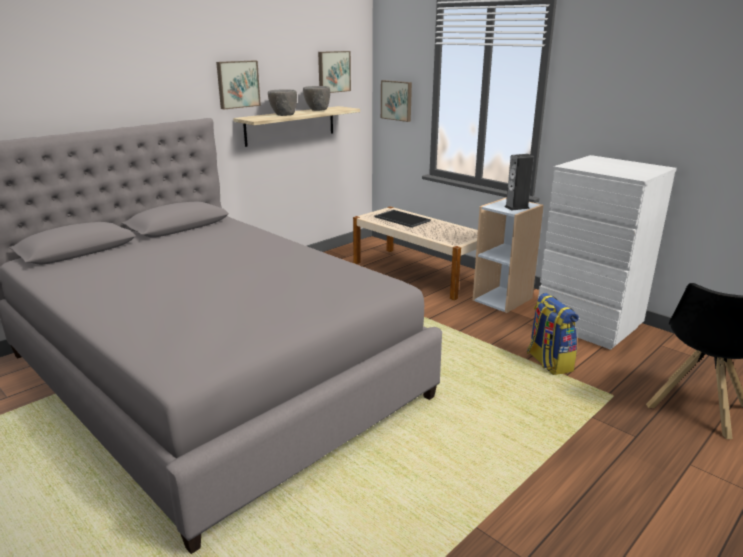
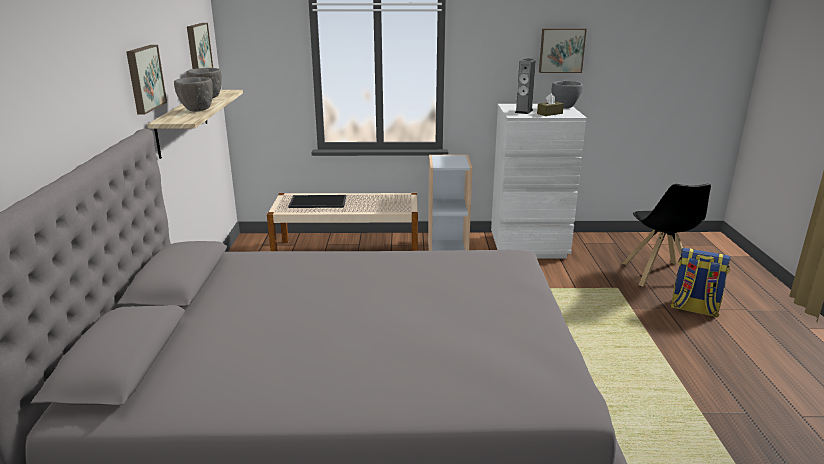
camera: 45 degrees left, 0 degrees up
picture [381,80,412,122] -> picture moved to [539,28,587,73]
speaker [505,154,534,211] -> speaker moved to [515,58,536,114]
backpack [527,293,579,375] -> backpack moved to [671,248,731,318]
none -> brown tissue box [537,93,564,116]
none -> grey bowl [552,81,583,108]

